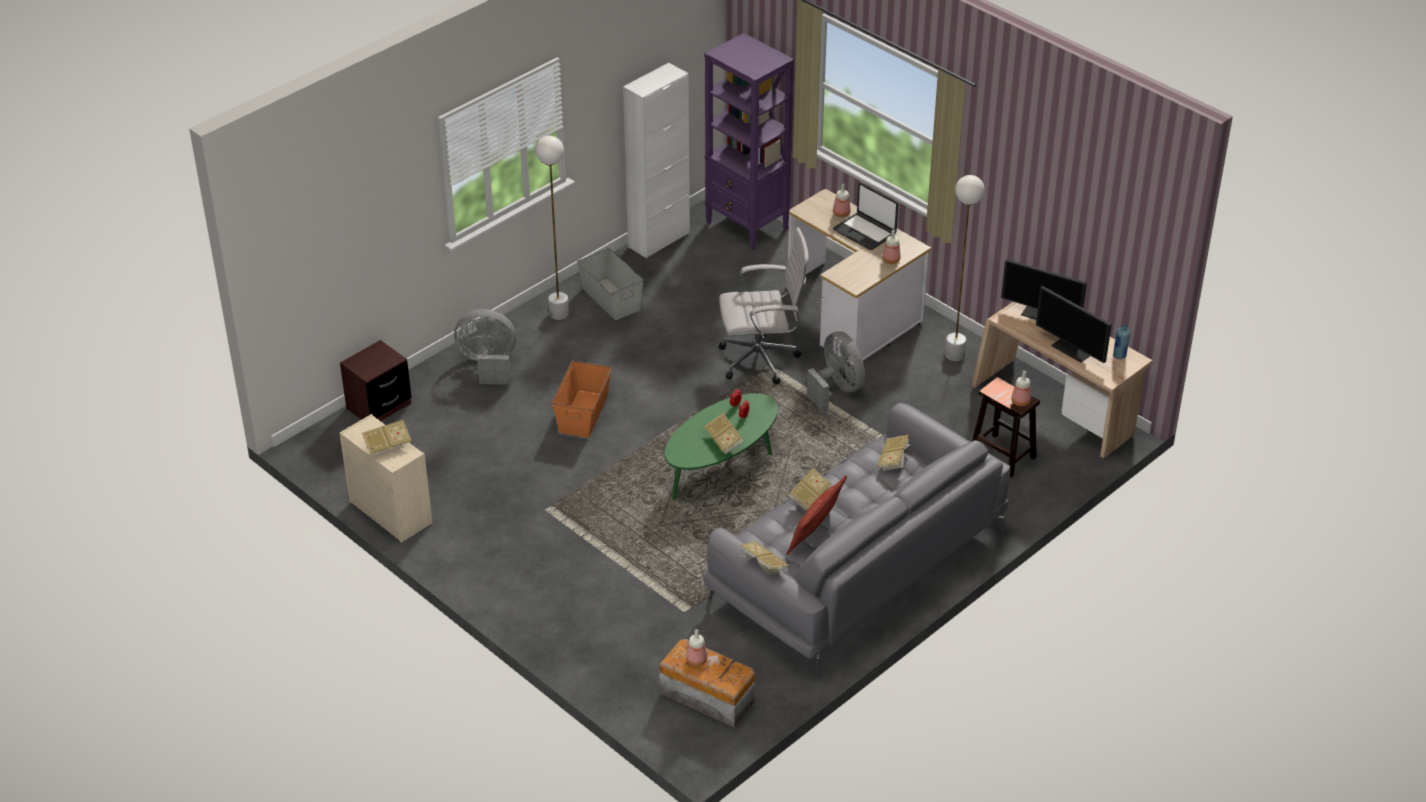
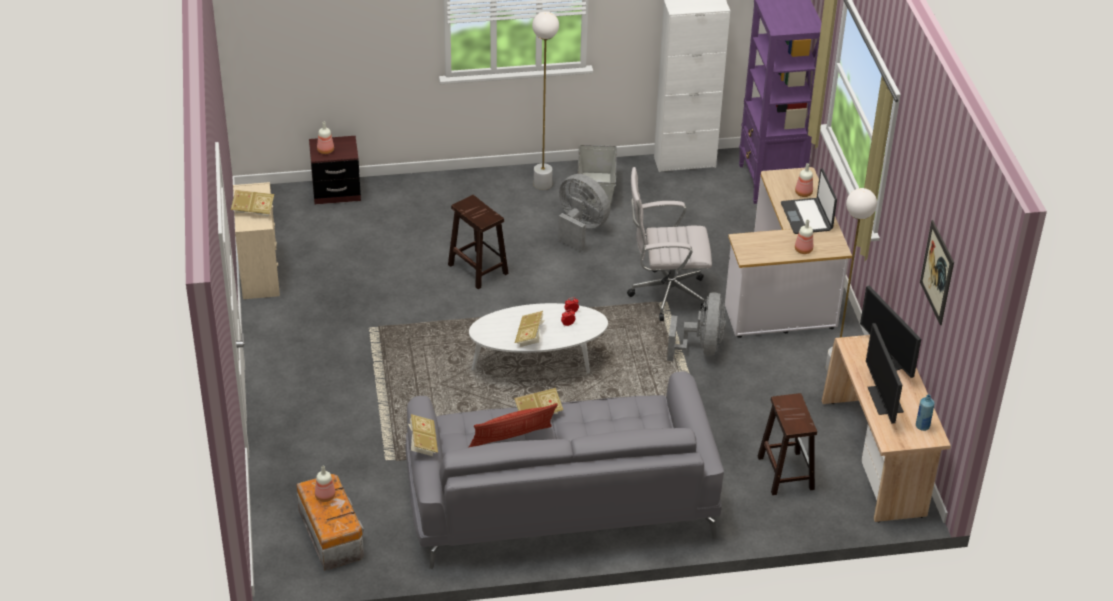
camera: 35 degrees right, 0 degrees up
grey fan [454,309,516,385] -> grey fan moved to [558,174,610,252]
orange storage box [552,361,611,438] -> brown stool [448,195,509,289]
green coffee table [665,393,778,501] -> white coffee table [469,303,608,373]
white office chair [719,227,809,385] -> white office chair turned 150 degrees clockwise [627,167,712,321]
book [877,435,910,471] -> none
bottle [1011,371,1031,406] -> bottle moved to [317,122,334,154]
none -> picture [920,220,954,325]

